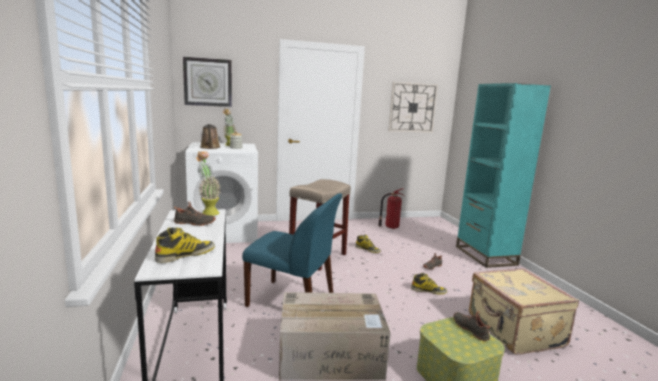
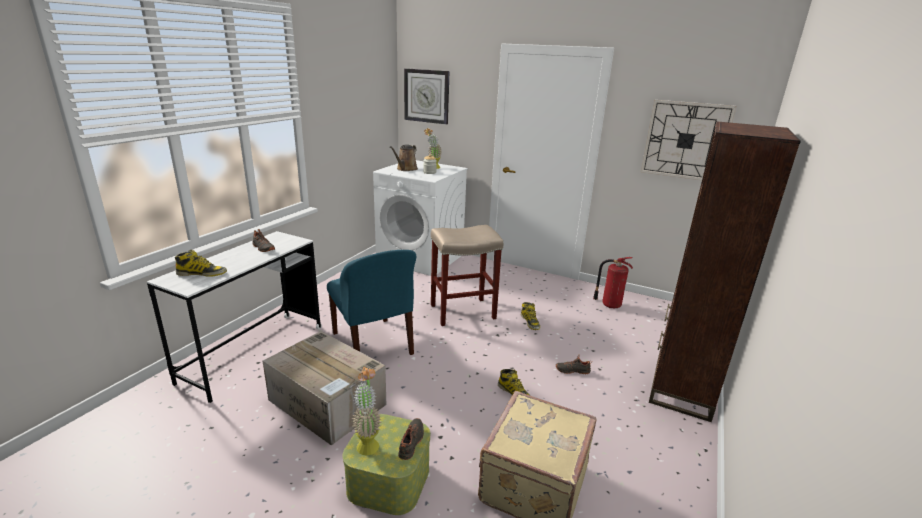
camera: 40 degrees right, 10 degrees up
potted plant [196,151,221,216] -> potted plant moved to [352,366,382,455]
turquoise bookcase [456,83,551,268] -> brown bookcase [649,121,801,422]

